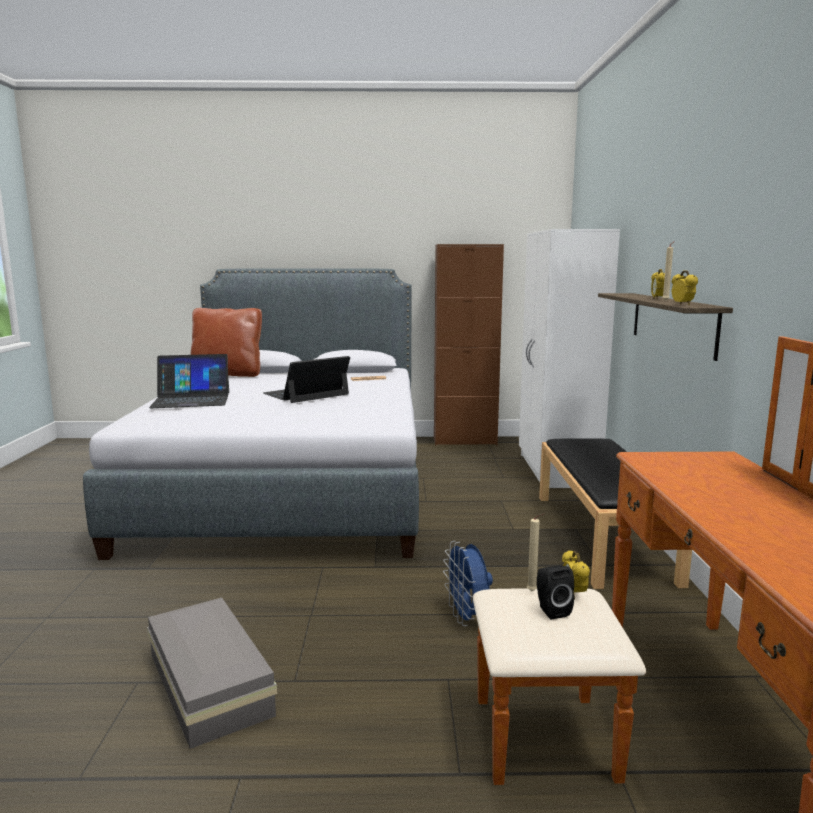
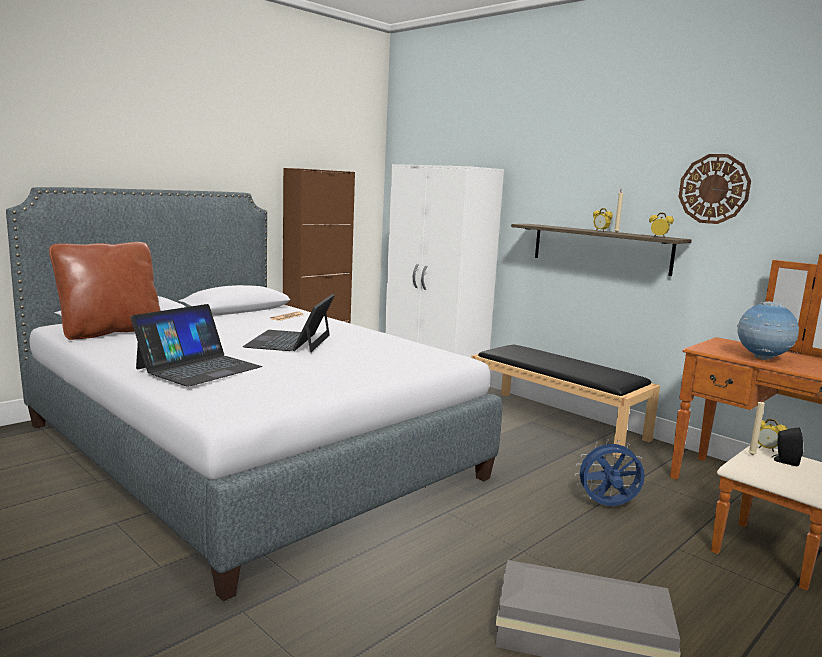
camera: 45 degrees left, 0 degrees up
blue fan [443,541,493,626] -> blue fan turned 150 degrees clockwise [575,439,645,506]
none -> wall clock [679,154,751,224]
none -> globe [737,301,799,360]

